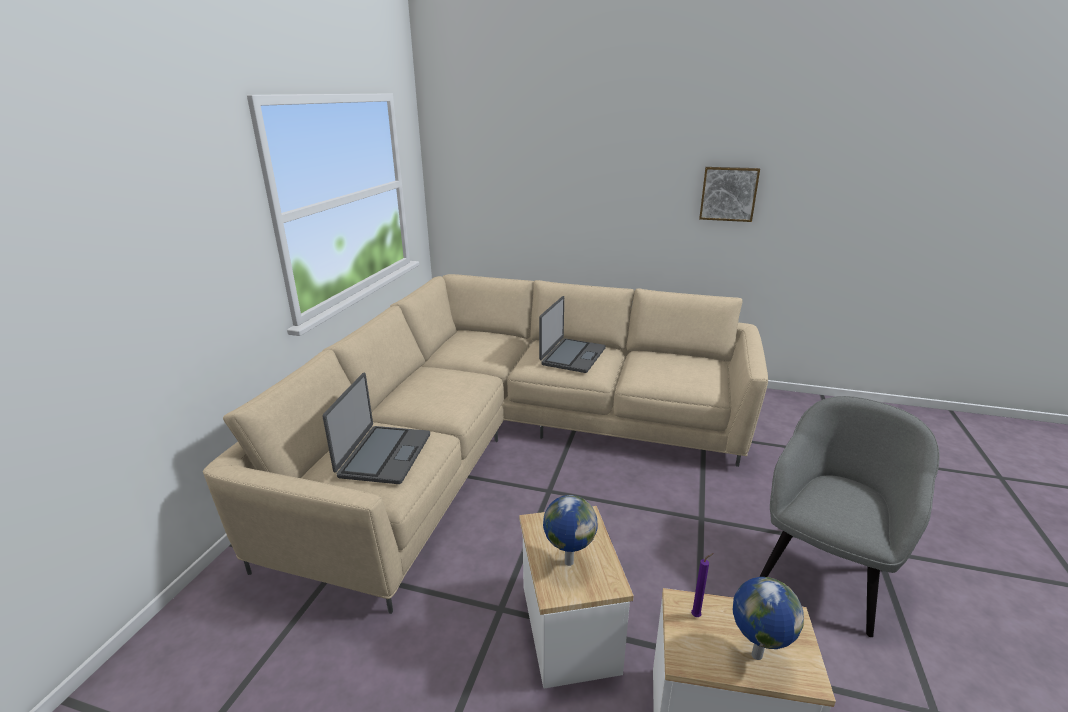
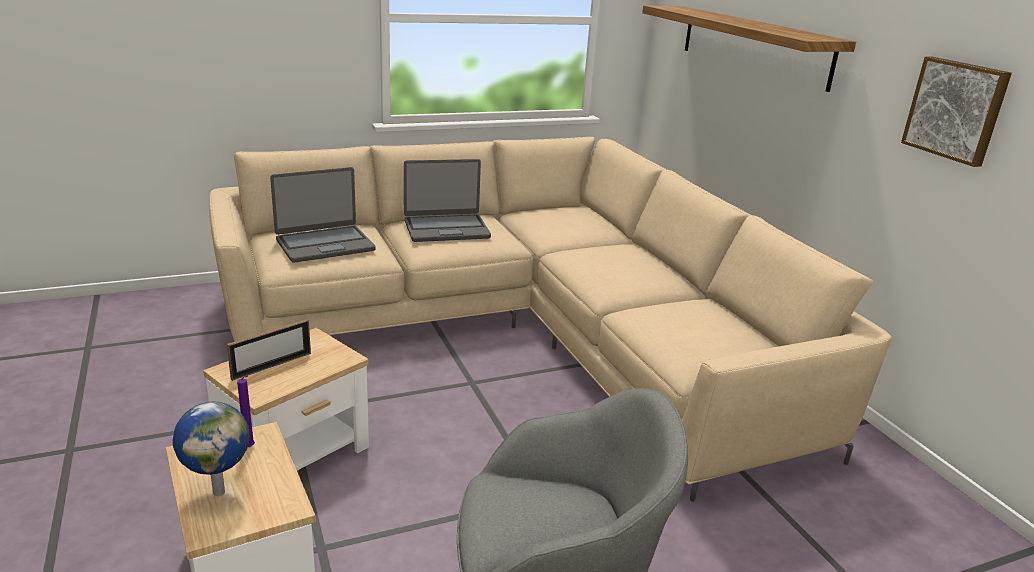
camera: 50 degrees right, 0 degrees up
laptop [539,296,606,373] -> laptop moved to [404,159,491,242]
globe [543,495,598,566] -> picture frame [227,319,311,381]
none -> shelf [642,5,856,92]

